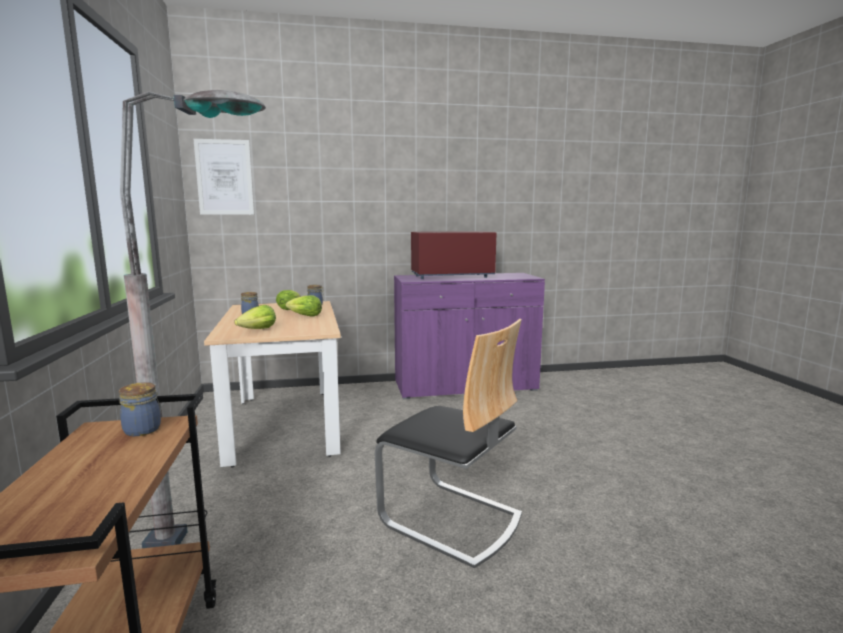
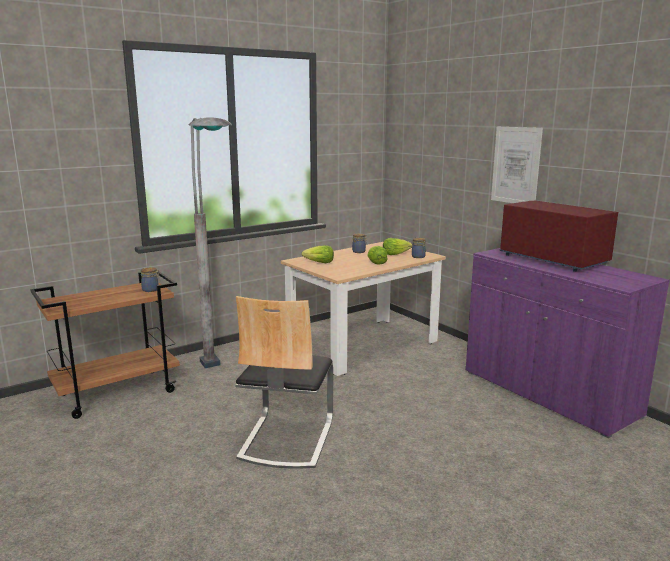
camera: 65 degrees right, 5 degrees up
picture [194,139,254,215] -> picture moved to [491,127,543,203]

